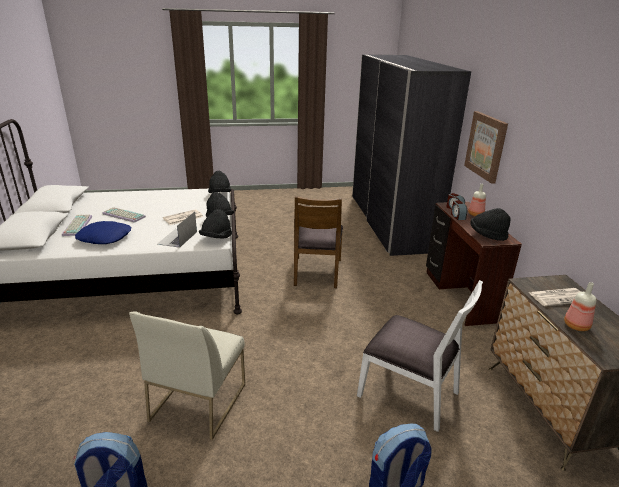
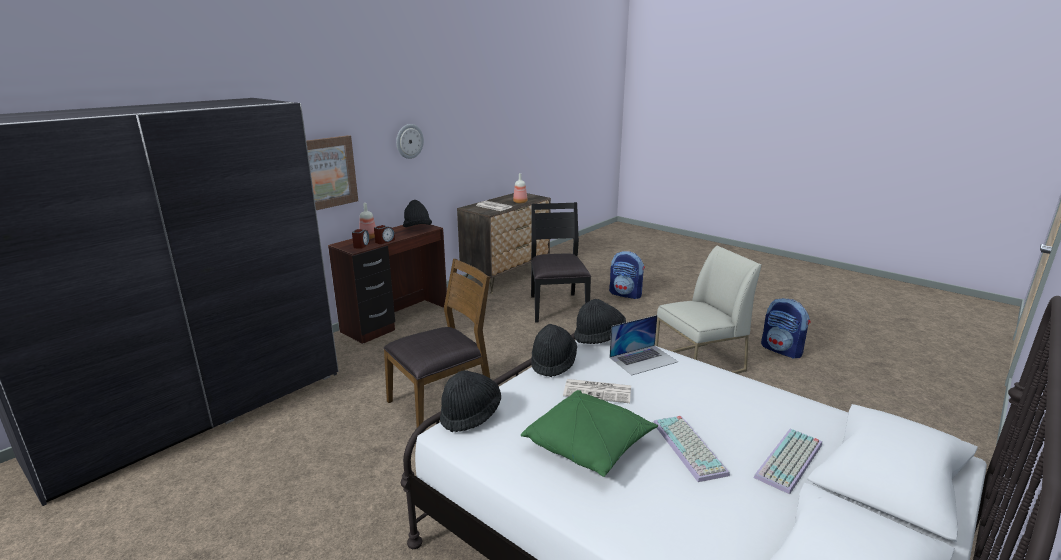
camera: 130 degrees left, 5 degrees down
blue pillow [75,221,132,244] -> none
white chair [357,280,483,432] -> black chair [531,202,591,323]
none -> wall clock [396,124,424,159]
none -> green pillow [521,390,658,477]

